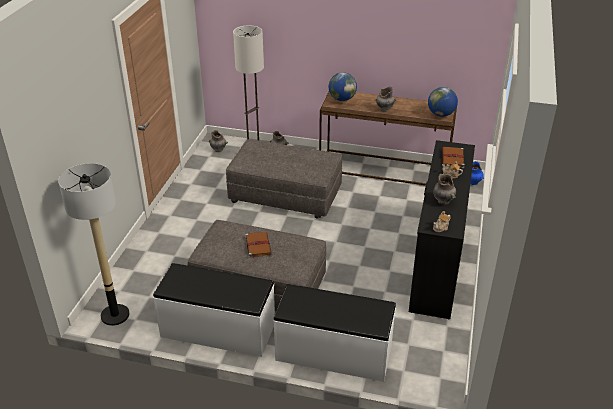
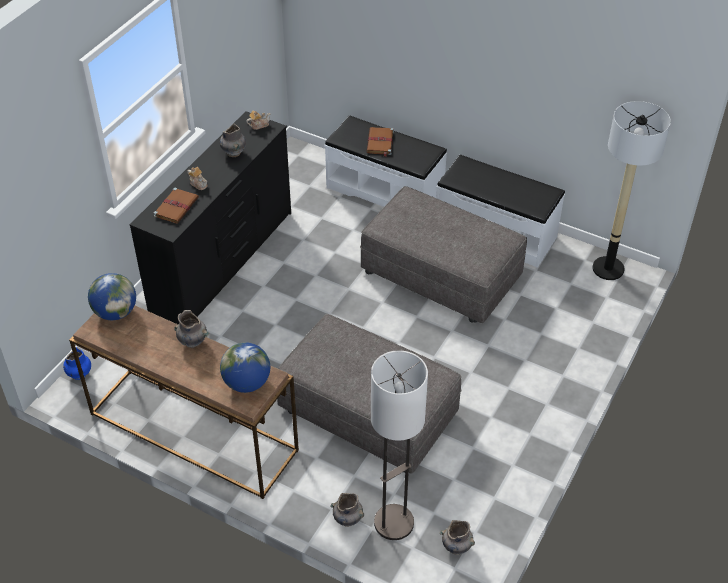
camera: 165 degrees left, 10 degrees up
brown book [245,232,272,258] -> brown book moved to [366,127,394,156]

